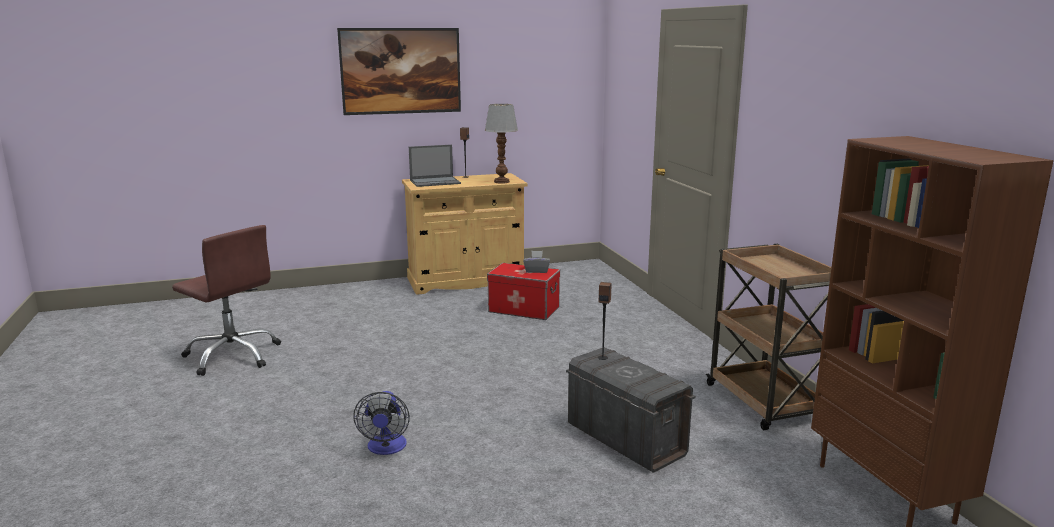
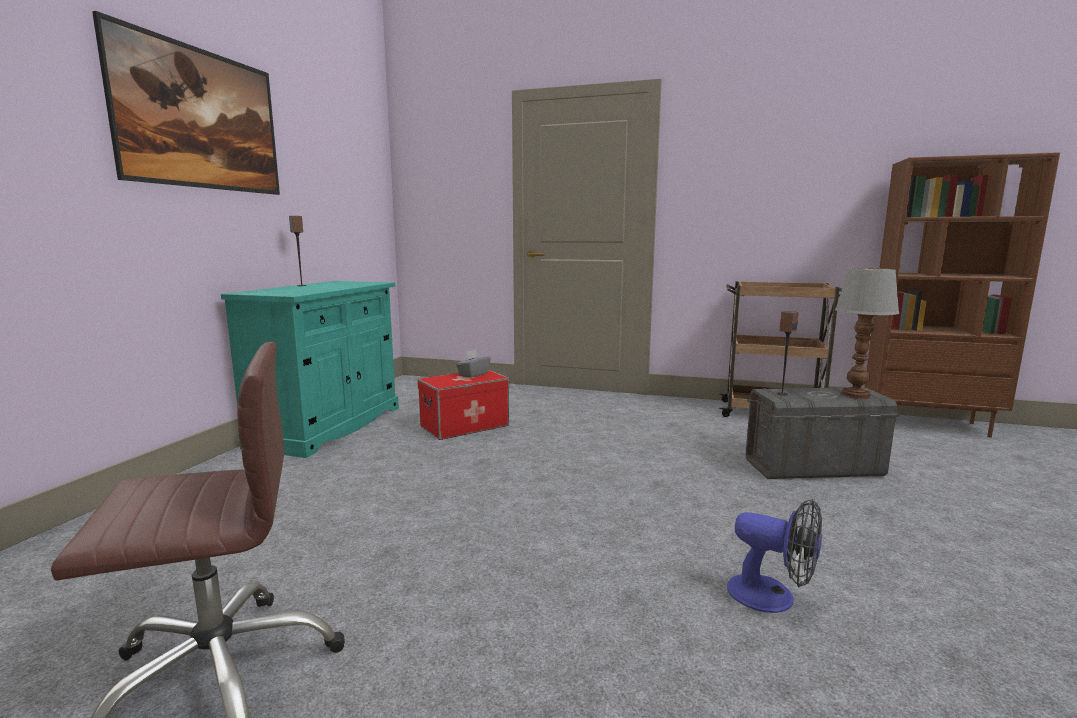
camera: 55 degrees left, 5 degrees down
beige cabinet [402,173,528,295] -> turquoise cabinet [221,281,399,458]
laptop [409,145,461,187] -> none
table lamp [485,104,518,184] -> table lamp moved to [835,268,900,399]

